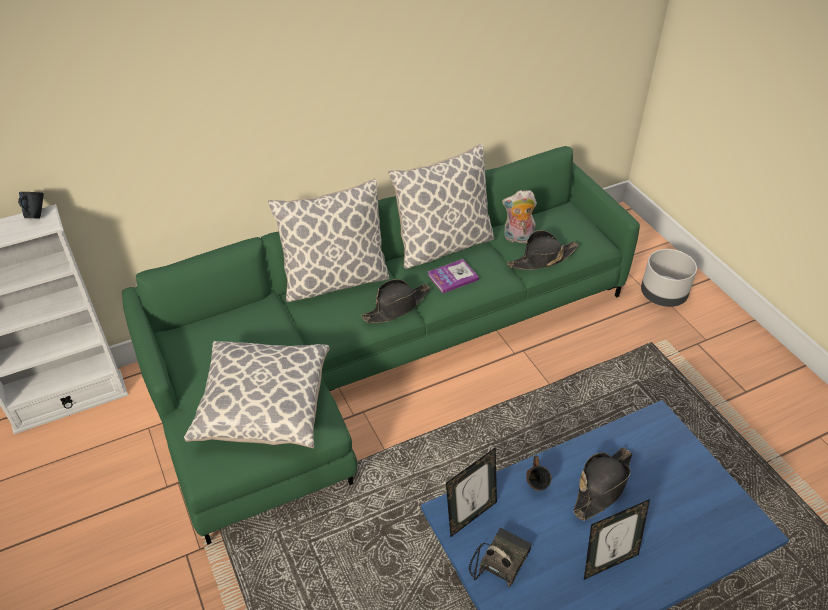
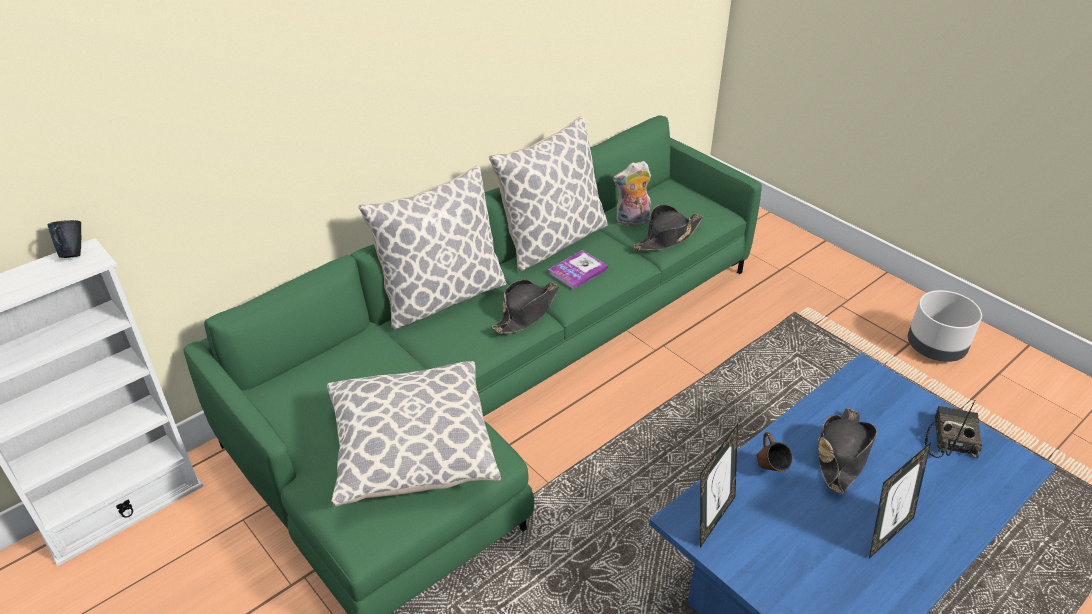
camera: 15 degrees left, 5 degrees down
radio [469,528,532,587] -> radio moved to [925,400,982,458]
grey planter [641,249,697,307] -> grey planter moved to [908,290,982,362]

